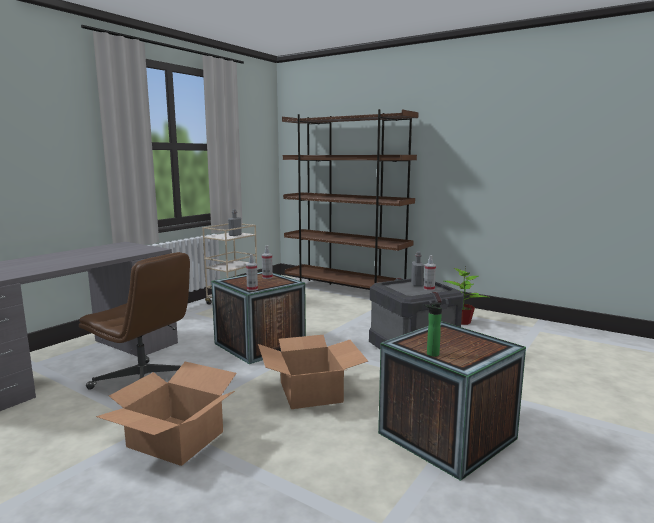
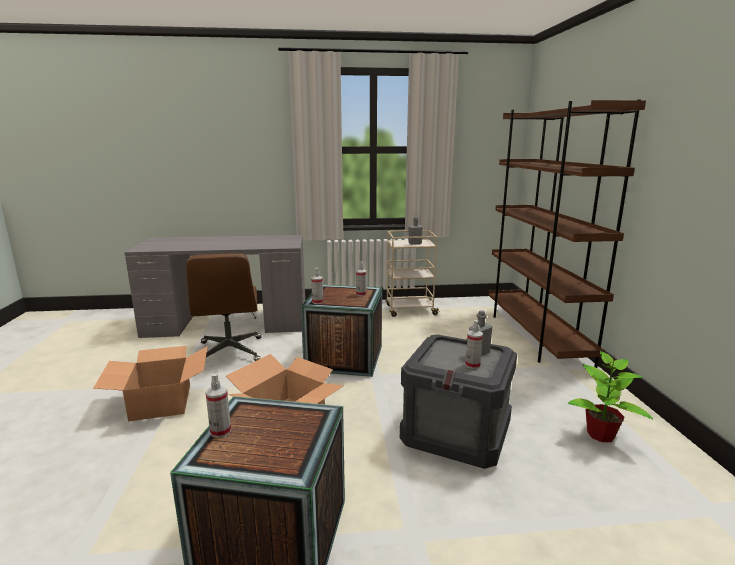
camera: 50 degrees right, 5 degrees up
bottle [424,302,442,357] -> spray bottle [205,373,231,438]

